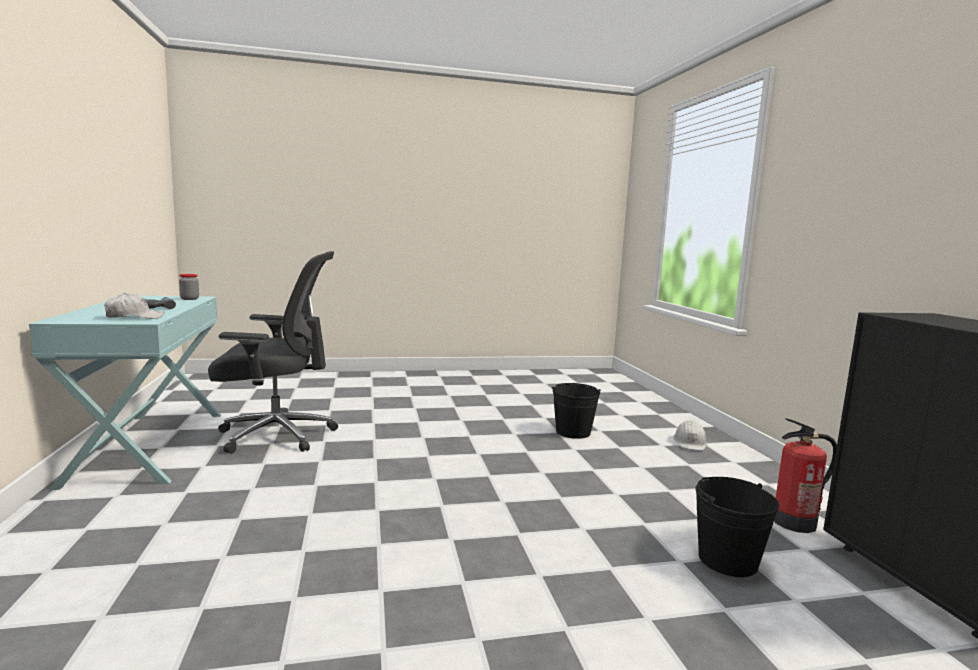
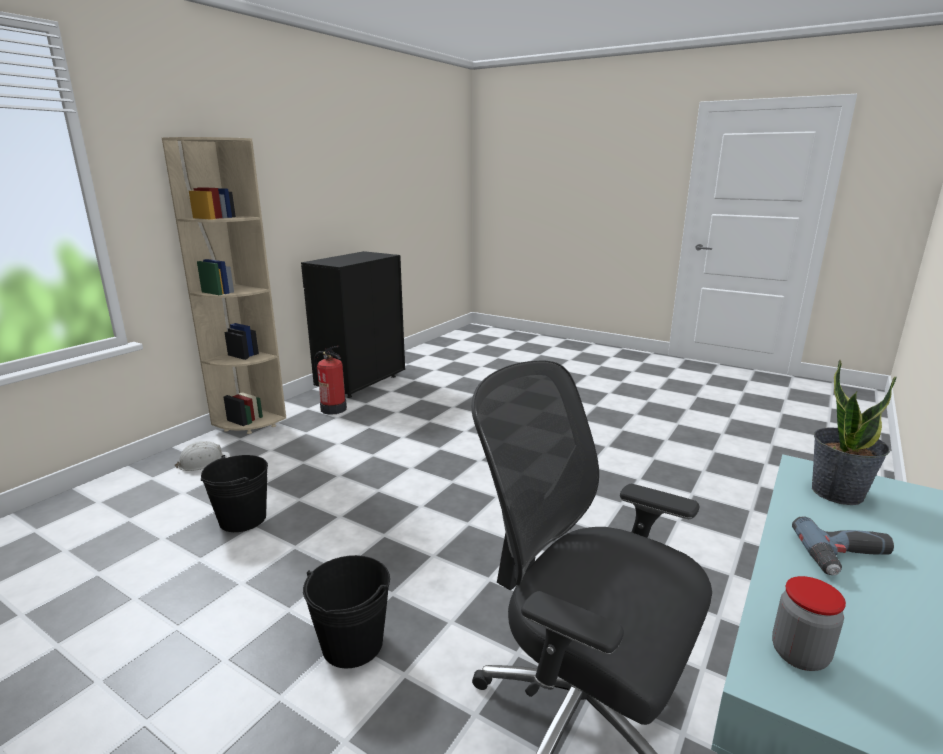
camera: 135 degrees left, 10 degrees up
white cap [104,293,164,319] -> potted plant [812,360,896,505]
black bucket [696,477,779,577] -> black bucket moved to [303,555,390,668]
none -> beige bookcase [162,137,286,434]

